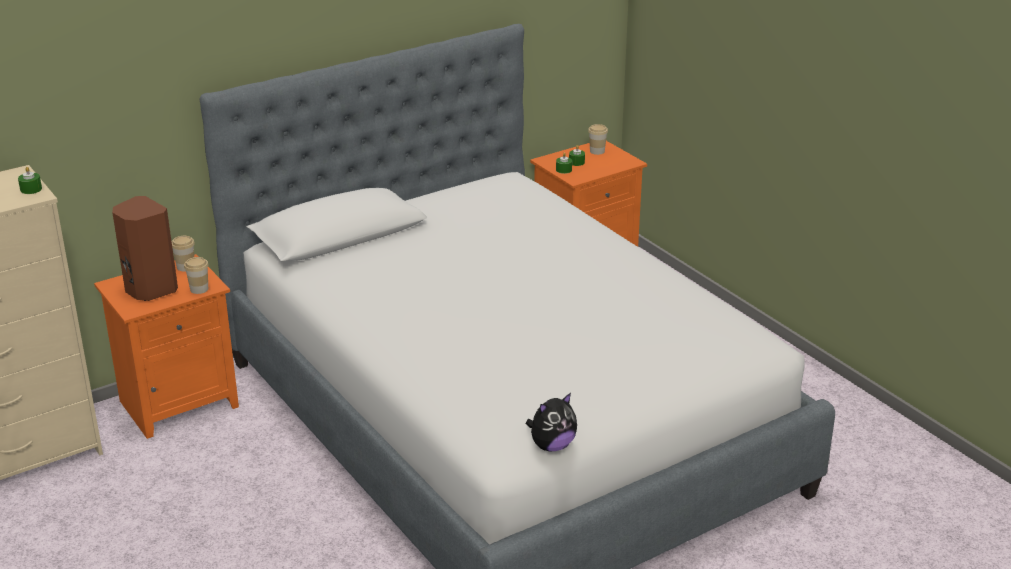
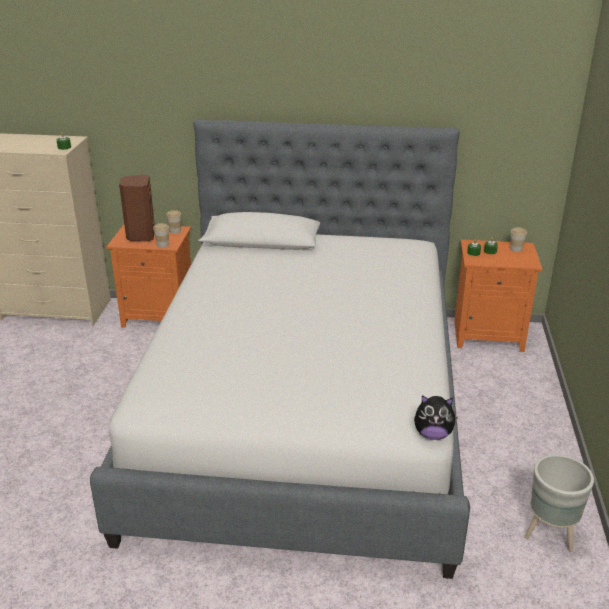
camera: 40 degrees right, 0 degrees up
plush toy [526,393,577,451] -> plush toy moved to [414,395,458,440]
none -> grey planter [524,454,594,552]

